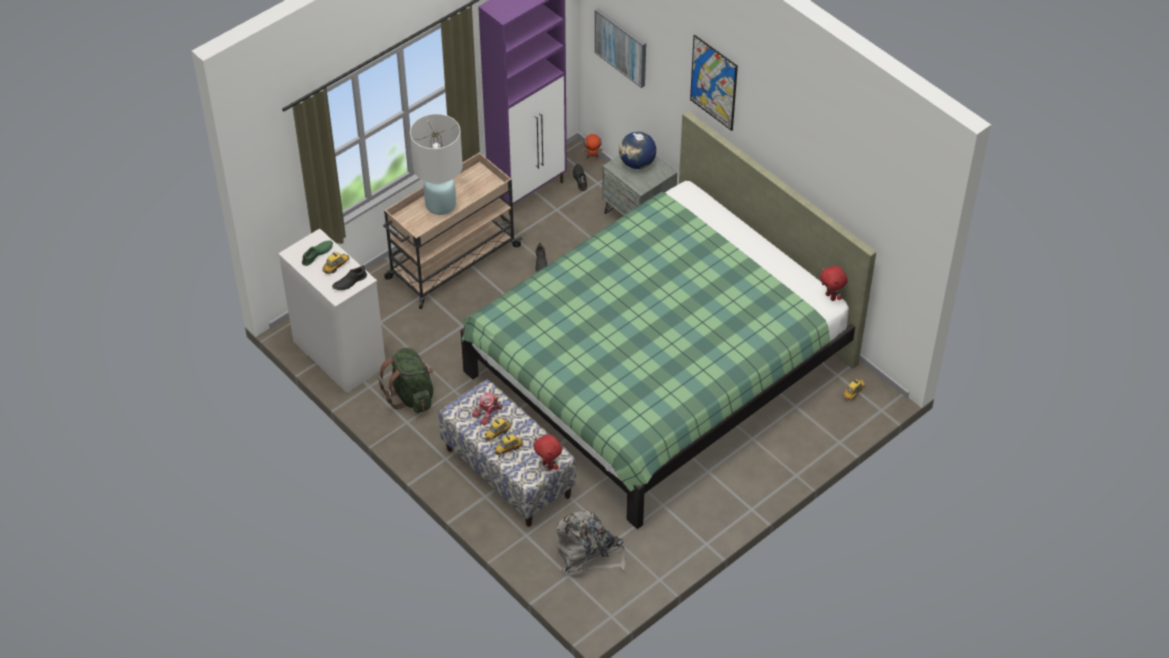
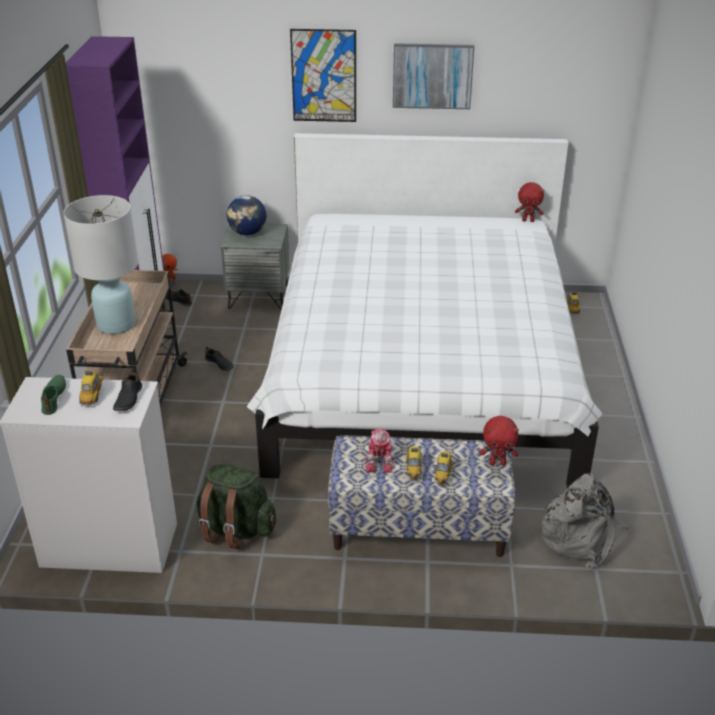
camera: 45 degrees left, 15 degrees down
green bed [460,111,876,529] -> white bed [247,133,603,489]
picture [595,8,646,88] -> picture moved to [393,43,475,109]

